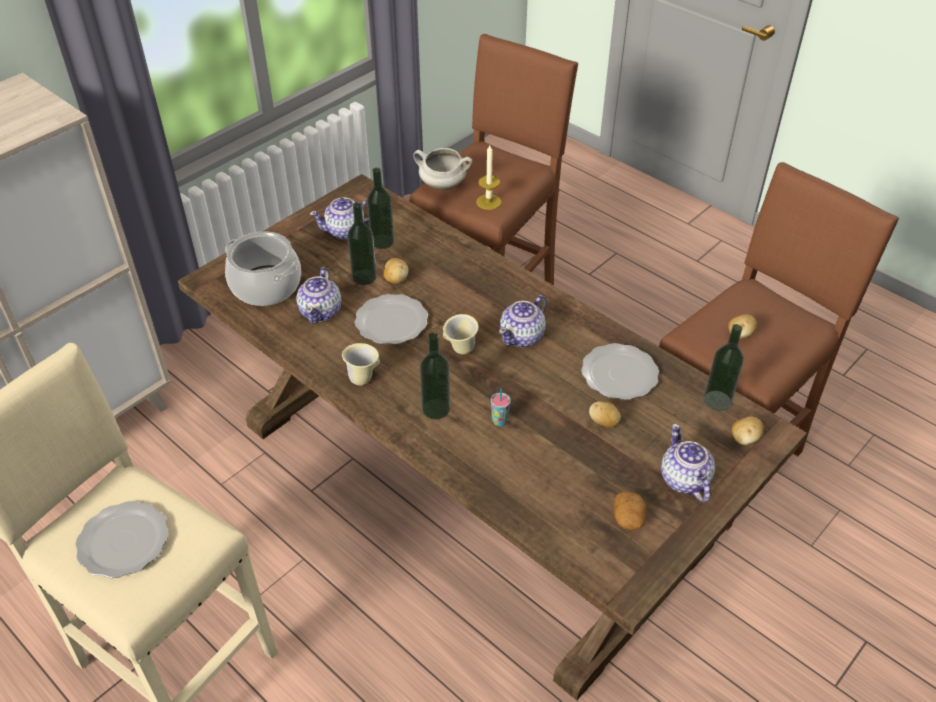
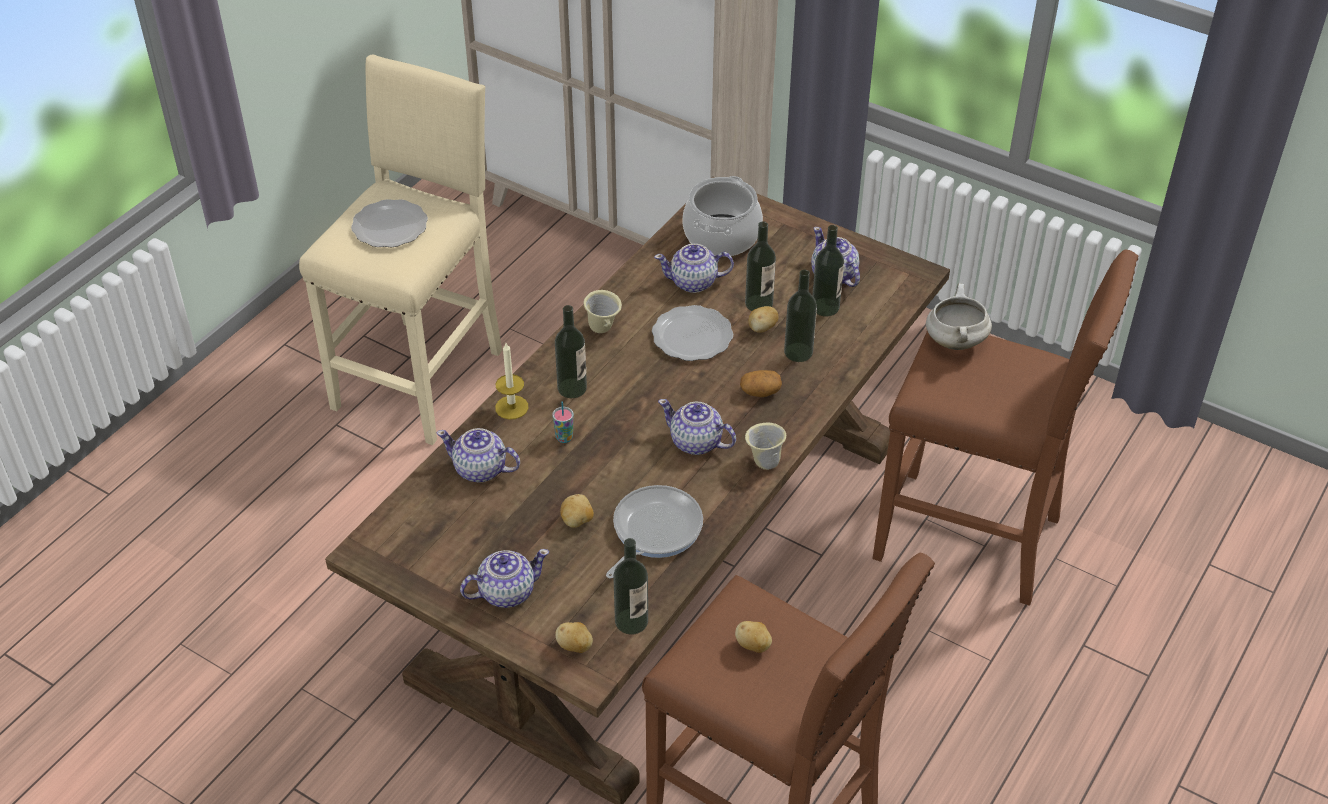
camera: 80 degrees right, 0 degrees up
beige mug [443,314,479,355] -> beige mug moved to [745,423,786,470]
candle [476,145,501,210] -> candle moved to [495,343,528,420]
plate [581,343,659,400] -> frying pan [606,485,703,579]
potato [614,492,647,530] -> potato moved to [740,370,782,397]
none -> teapot [437,428,520,483]
none -> bottle [784,270,817,362]

